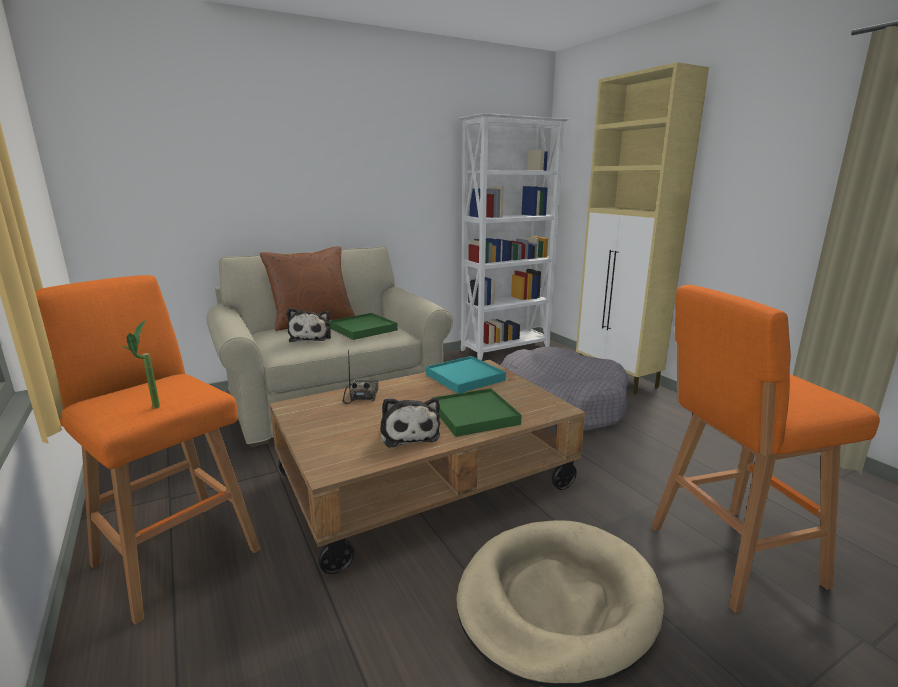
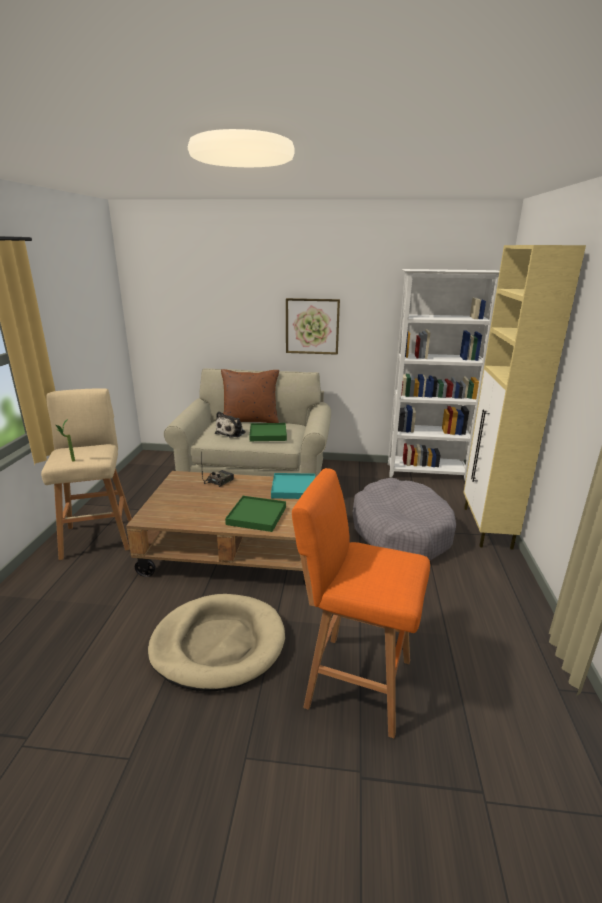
camera: 35 degrees right, 5 degrees up
orange stool [35,275,261,625] -> beige stool [41,388,132,560]
plush toy [380,398,440,448] -> none
none -> picture [286,298,340,355]

